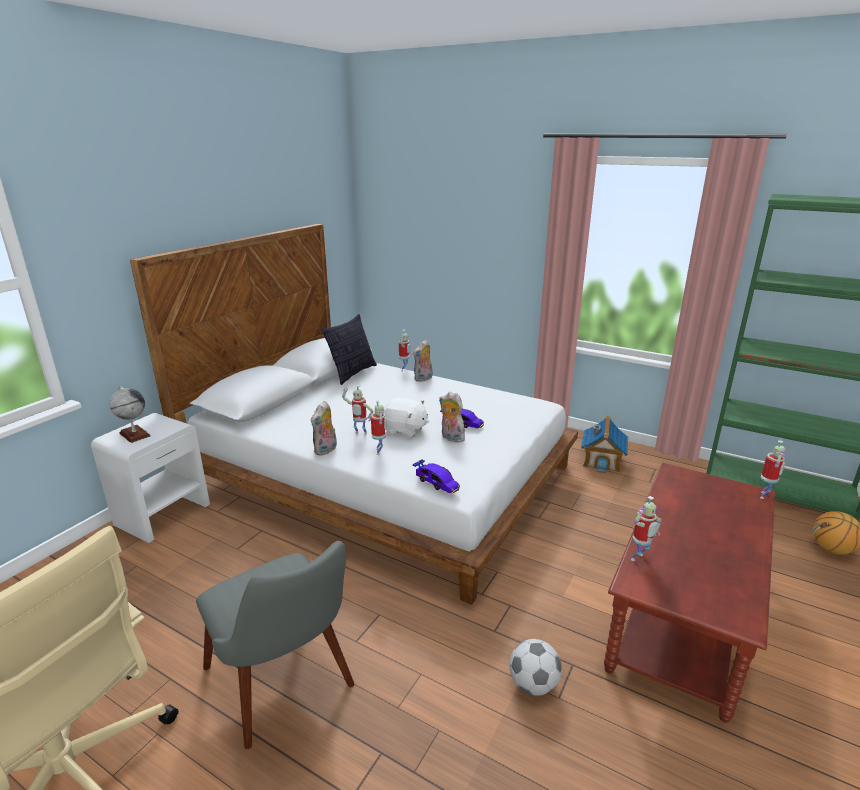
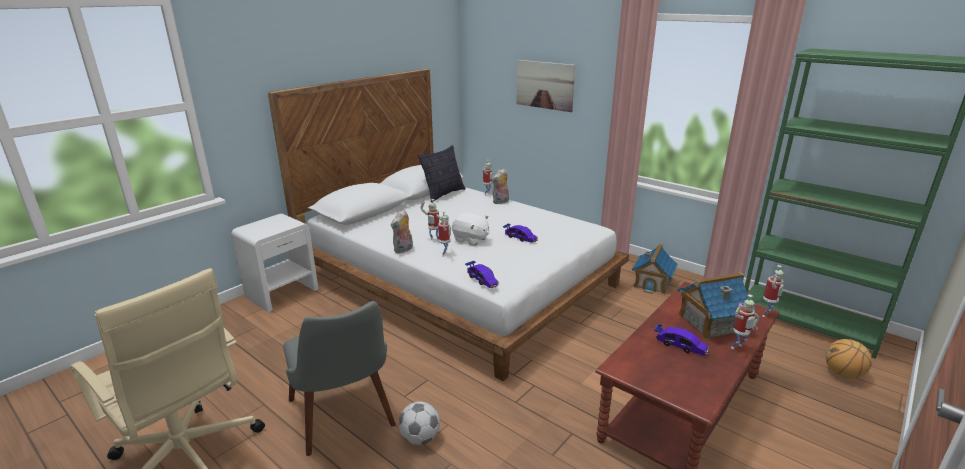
camera: 10 degrees right, 0 degrees up
globe [109,386,151,443] -> none
plush toy [439,392,465,443] -> none
football [510,639,562,696] -> football moved to [399,401,440,445]
toy robot [631,496,662,561] -> toy robot moved to [731,294,760,349]
none -> picture [516,60,575,112]
none -> toy car [654,324,709,356]
none -> toy house [678,272,756,340]

